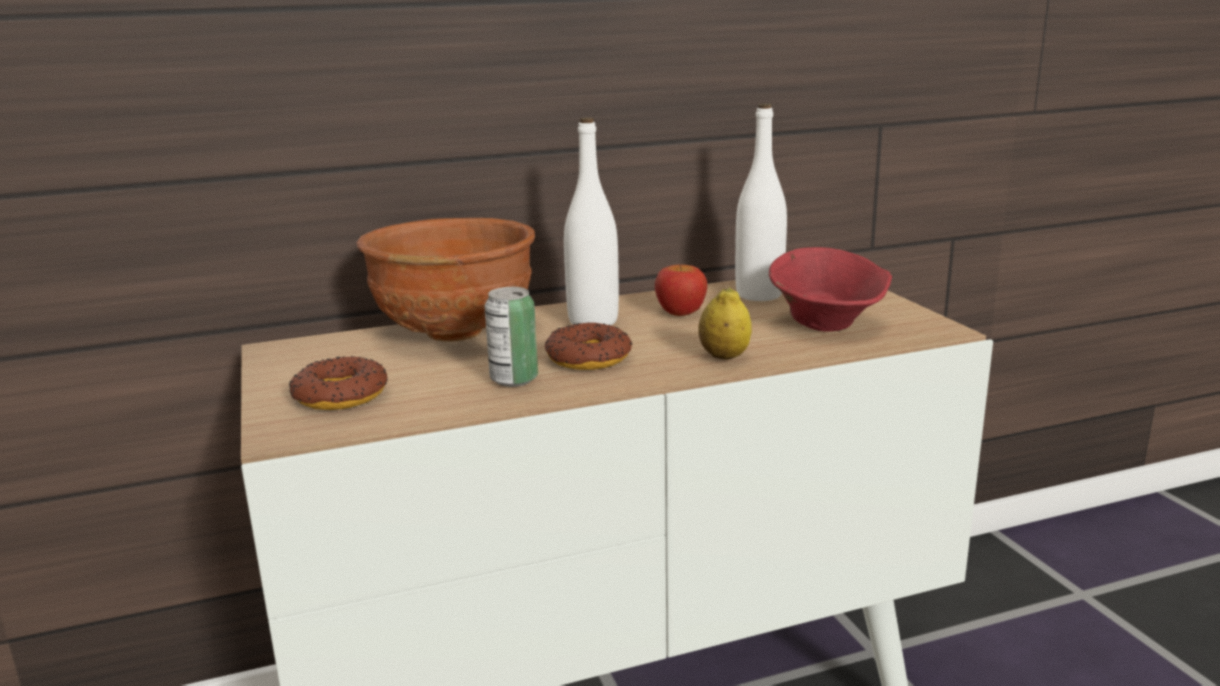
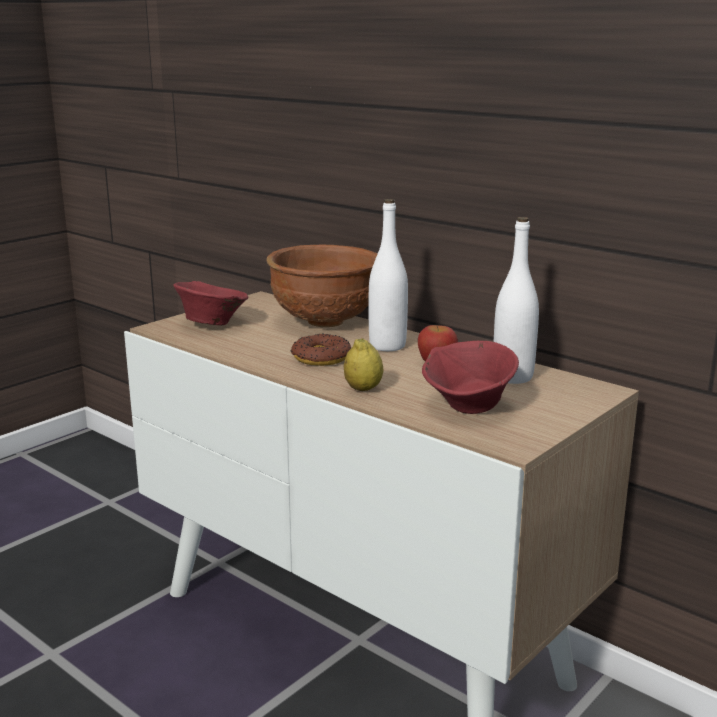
camera: 60 degrees right, 0 degrees up
donut [289,356,388,410] -> red bowl [173,281,249,325]
can [485,287,538,387] -> none

